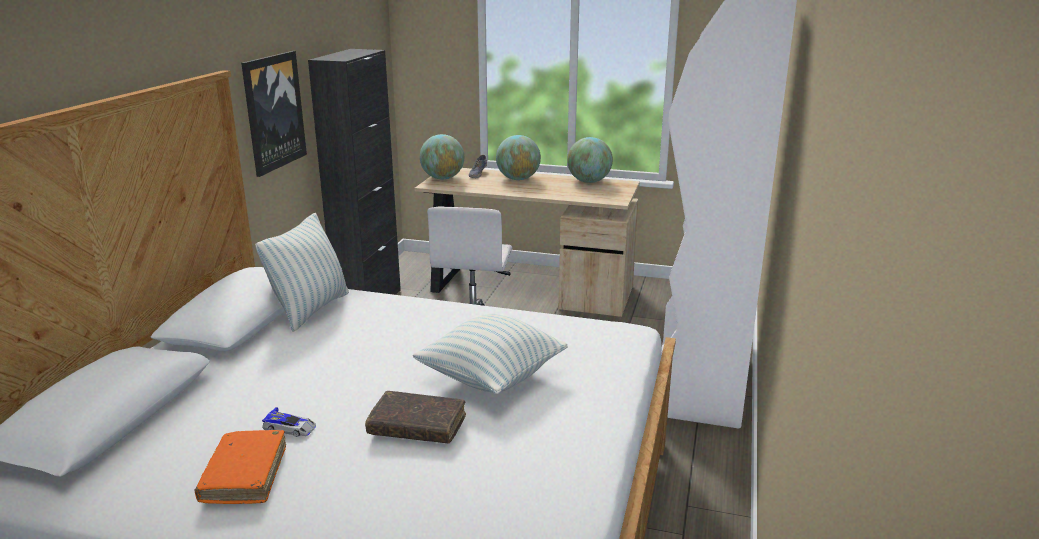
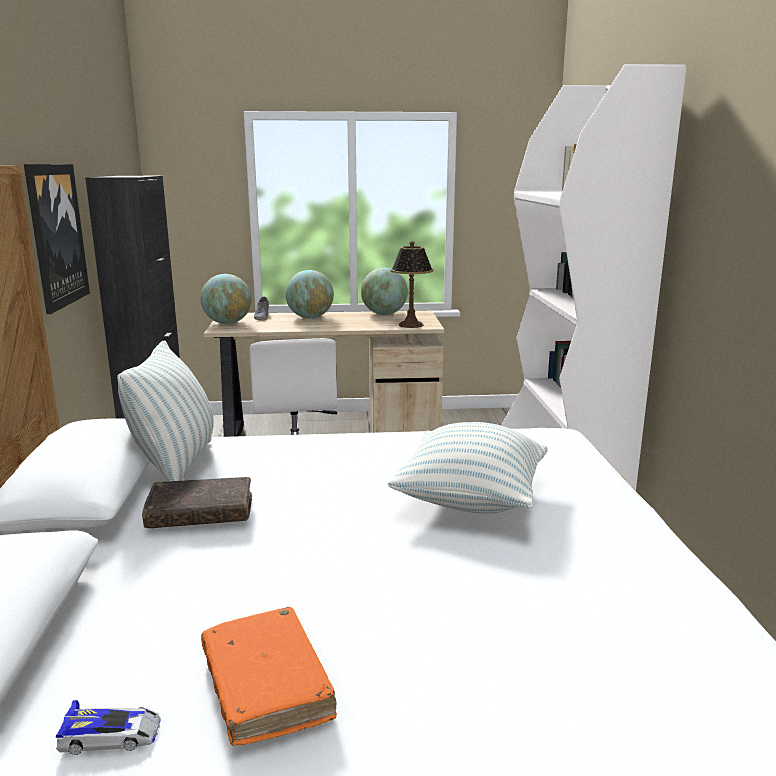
camera: 20 degrees left, 5 degrees down
toy car [262,407,316,437] -> toy car moved to [56,700,161,755]
brown book [365,391,466,444] -> brown book moved to [142,477,252,528]
none -> table lamp [390,241,433,328]

